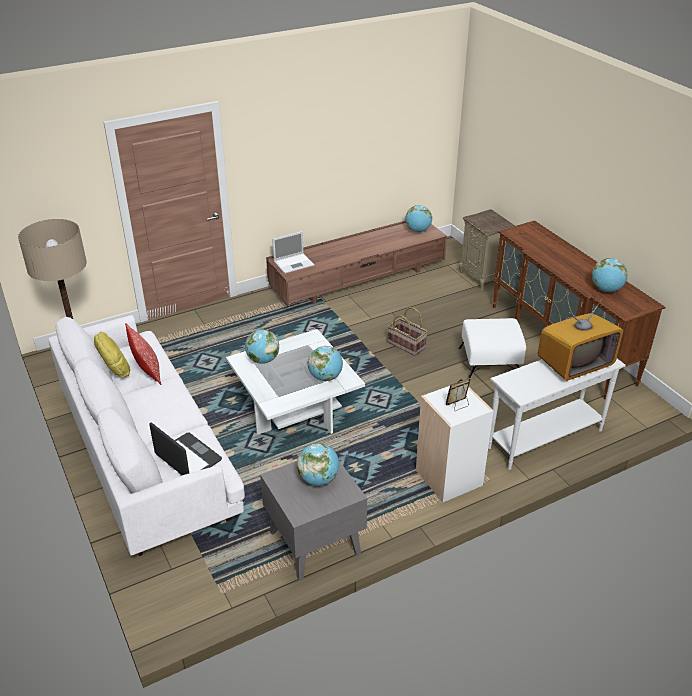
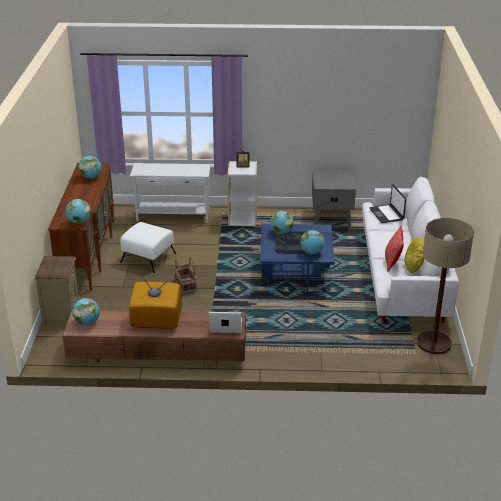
camera: 150 degrees left, 5 degrees down
white coffee table [226,329,365,435] -> blue coffee table [260,224,335,292]
globe [297,443,339,486] -> globe moved to [65,199,91,224]
television [538,299,623,381] -> television moved to [129,275,182,329]

